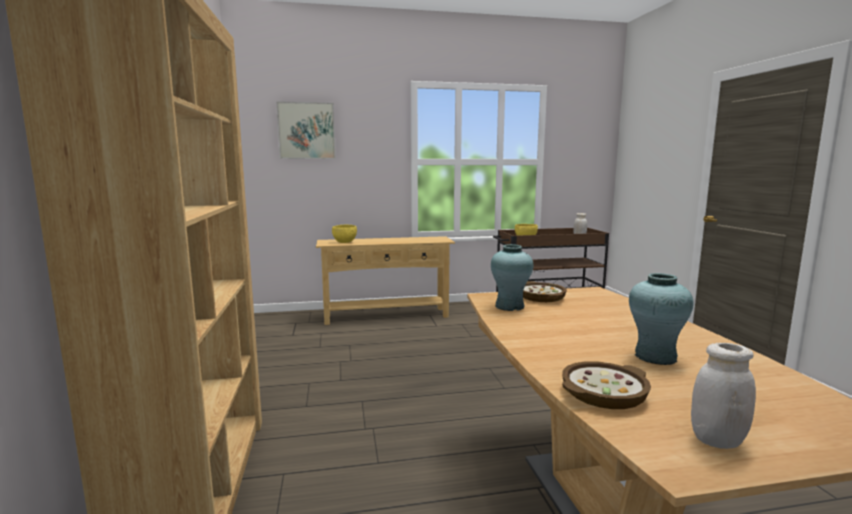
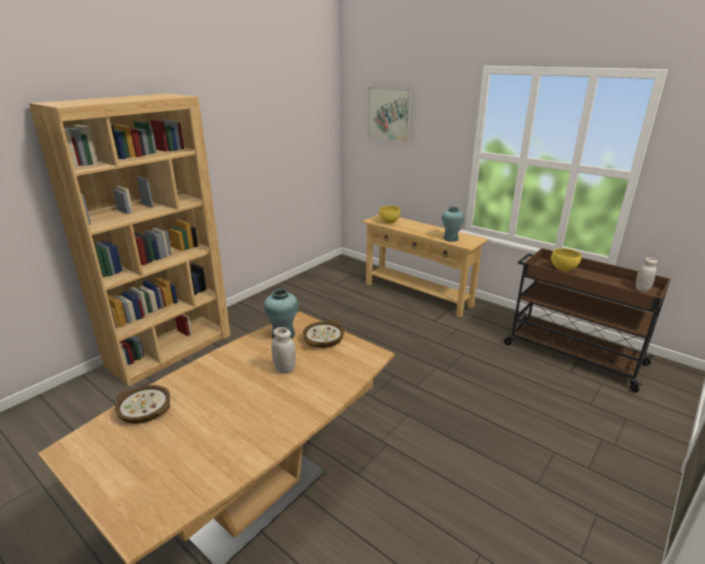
camera: 50 degrees right, 15 degrees up
turquoise vase [629,273,694,365] -> turquoise vase moved to [442,207,464,242]
white jar [691,343,756,449] -> white jar moved to [272,327,296,374]

